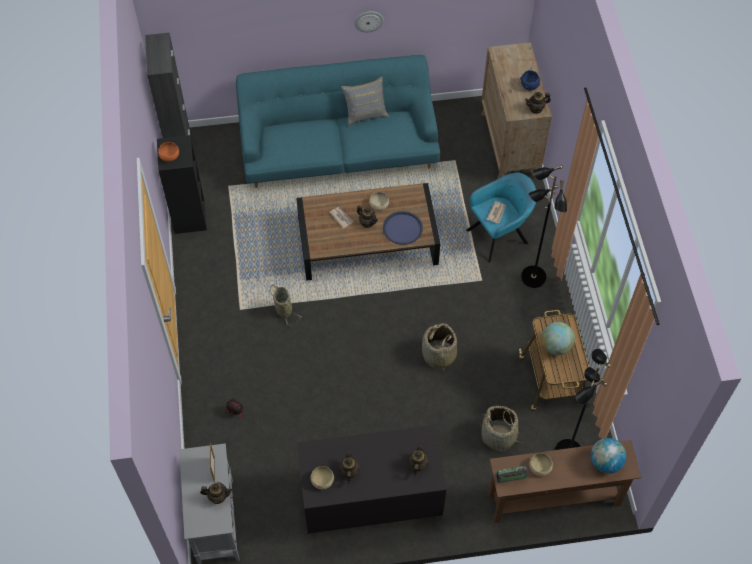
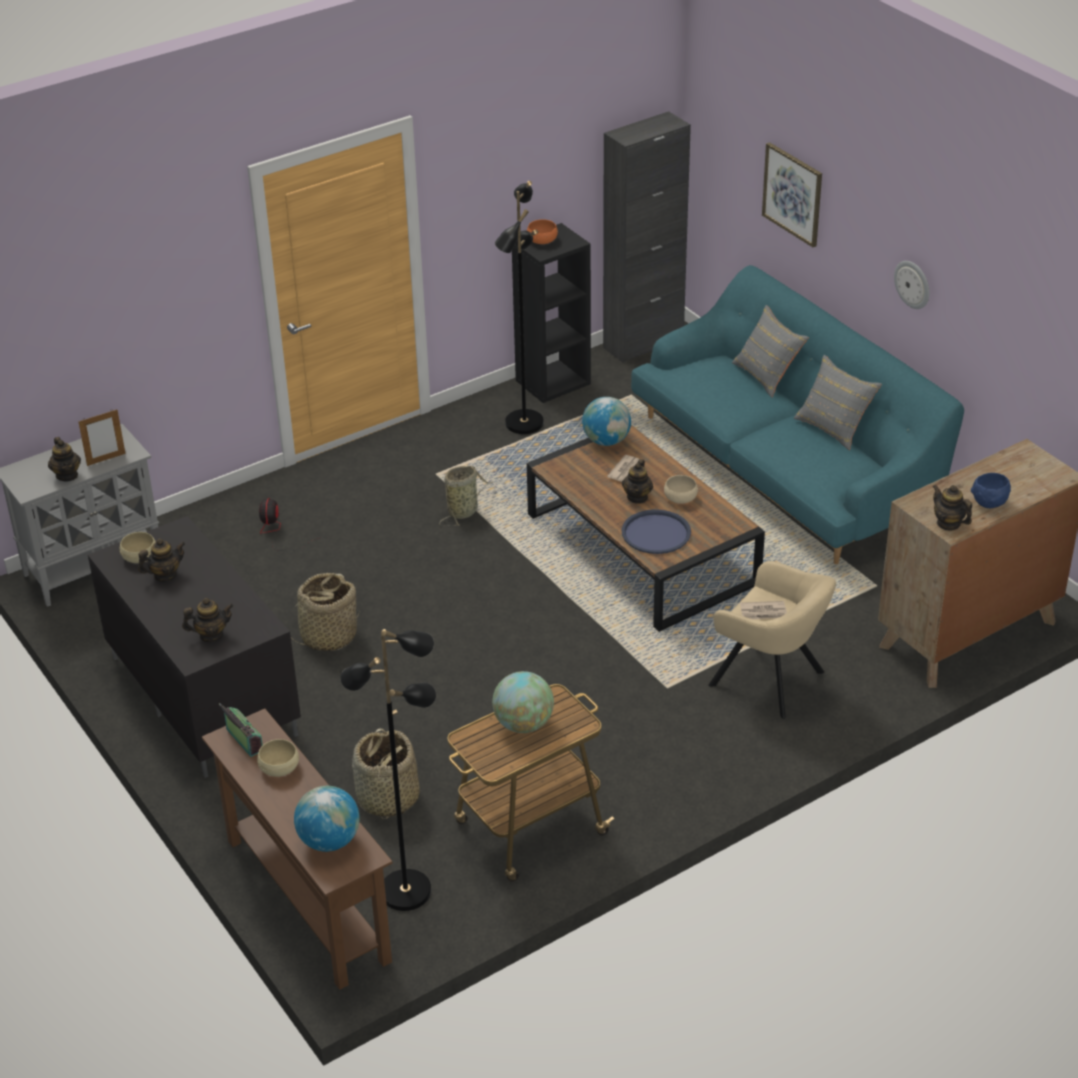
camera: 65 degrees right, 20 degrees down
basket [422,323,457,372] -> basket moved to [293,573,360,651]
turquoise armchair [466,173,536,263] -> beige armchair [708,561,836,719]
black floor lamp [521,165,567,288] -> black floor lamp moved to [495,181,544,434]
none -> globe [582,397,631,446]
none -> grey pillow [732,305,809,397]
none -> picture [762,142,822,247]

